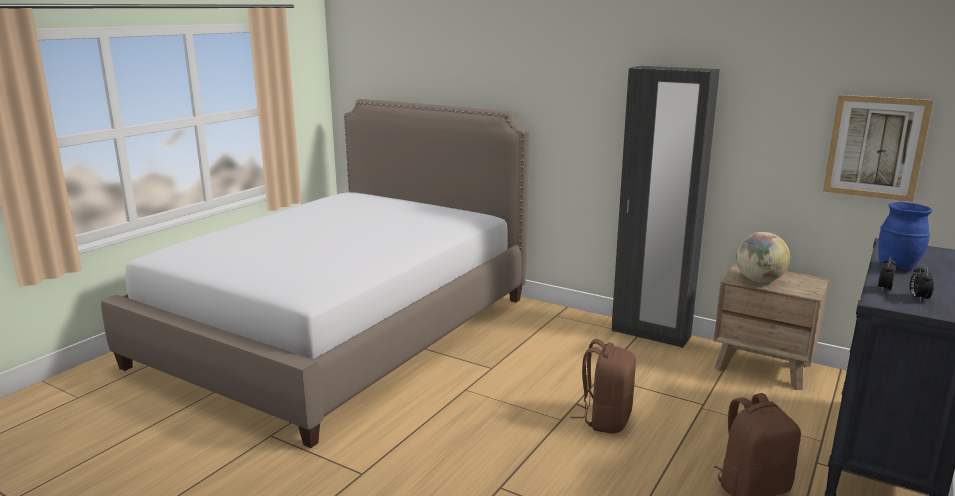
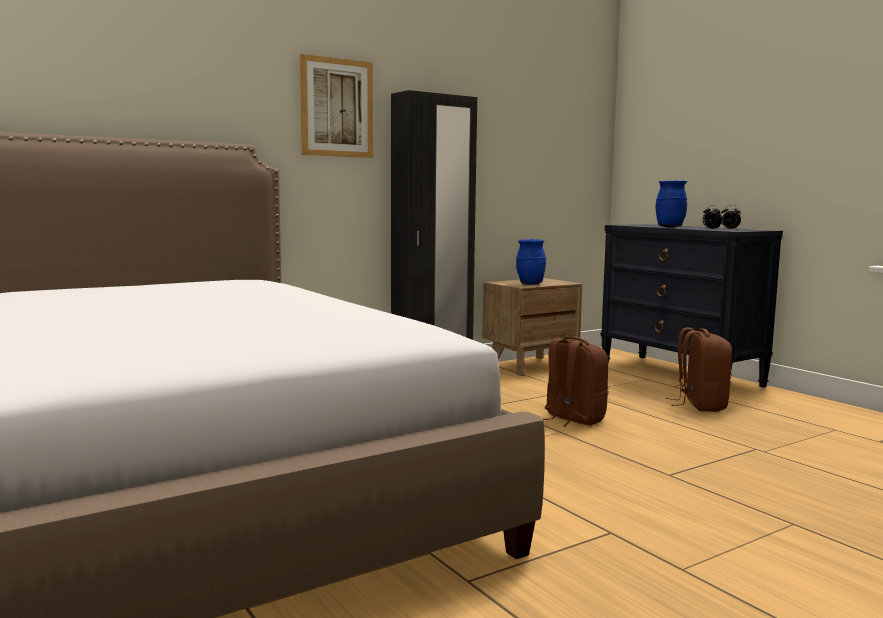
camera: 65 degrees left, 10 degrees down
globe [736,232,790,282] -> blue vase [516,239,547,285]
picture [823,95,933,202] -> picture moved to [300,54,373,158]

